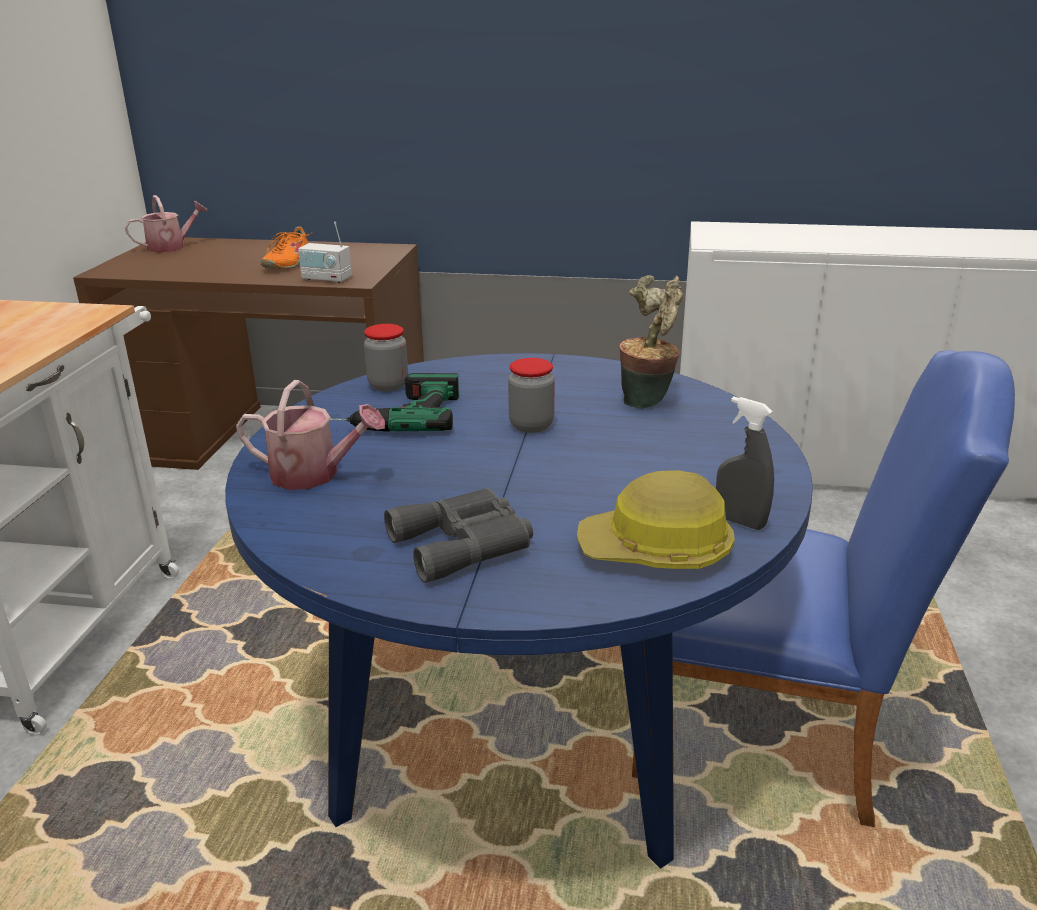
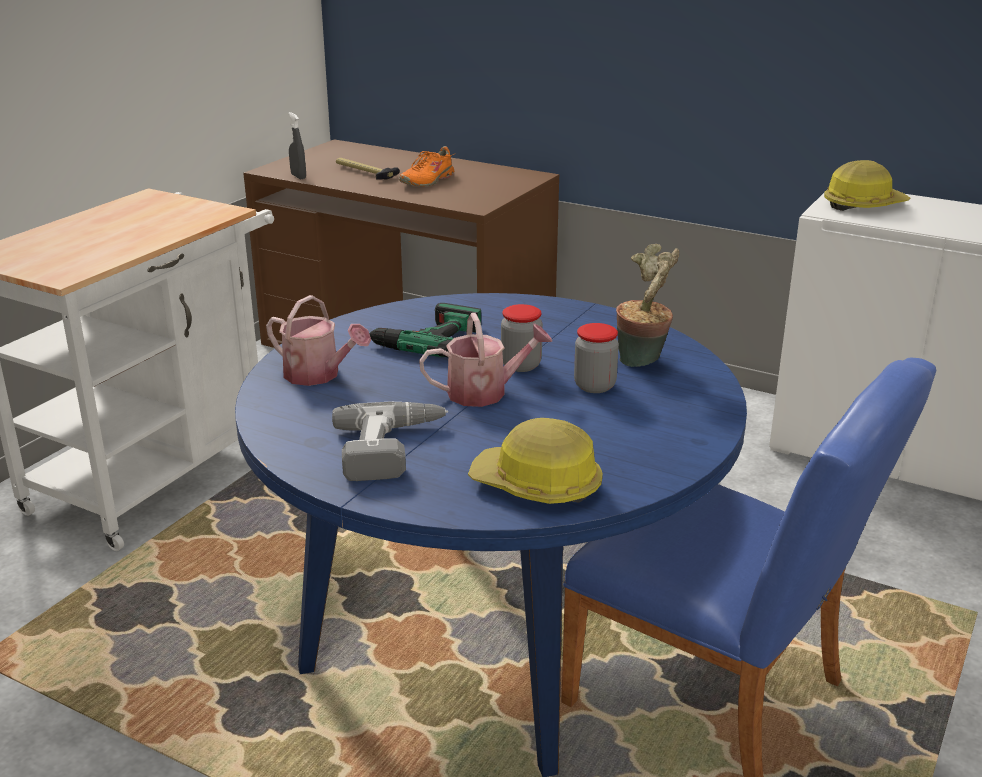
camera: 20 degrees right, 0 degrees up
watering can [125,195,208,253] -> watering can moved to [419,313,552,407]
radio [298,222,352,283] -> none
jar [364,324,408,391] -> jar moved to [574,323,619,393]
grey binoculars [384,488,533,583] -> power drill [332,402,448,481]
grey spray bottle [716,396,774,530] -> grey spray bottle moved to [288,112,306,179]
none -> hammer [336,158,400,180]
none -> hard hat [824,160,911,211]

